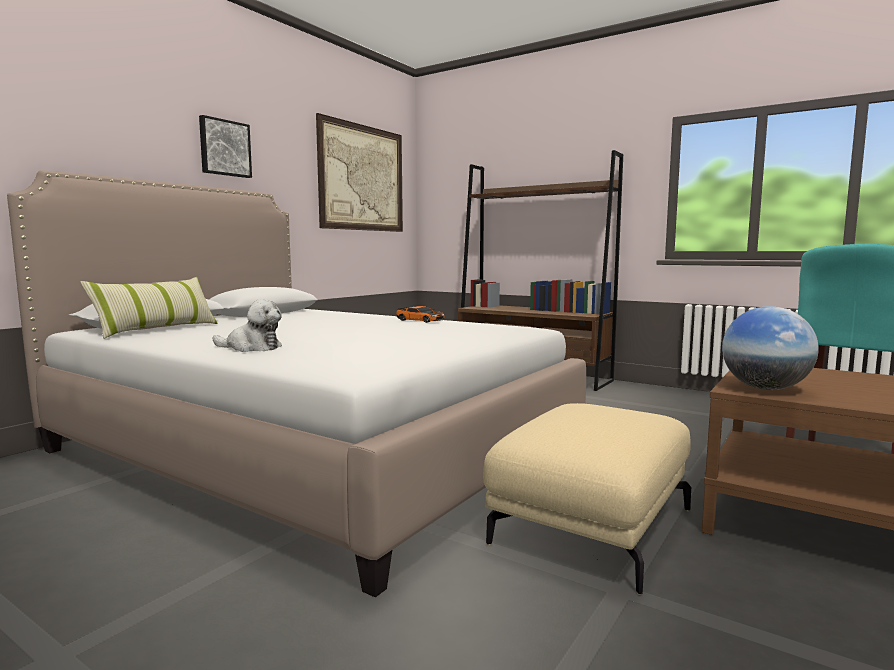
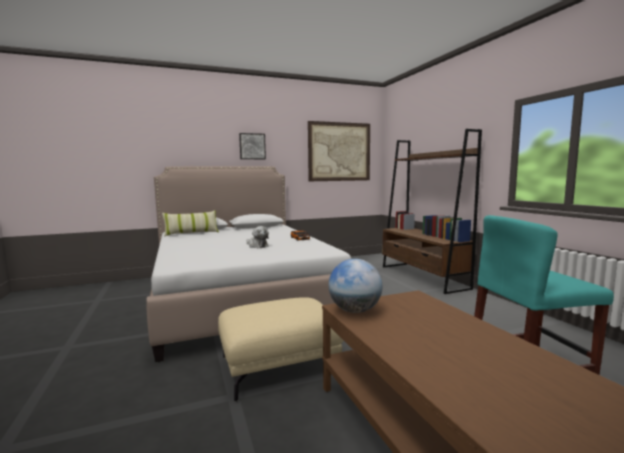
camera: 35 degrees right, 0 degrees up
plush toy [213,299,282,352] -> plush toy moved to [246,226,269,248]

